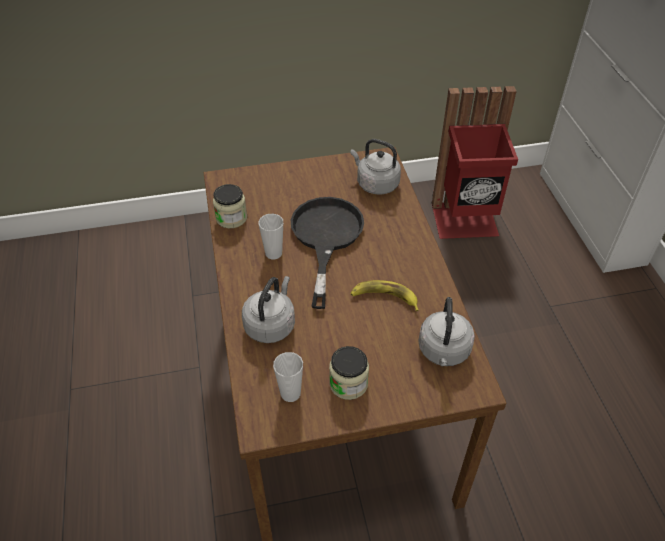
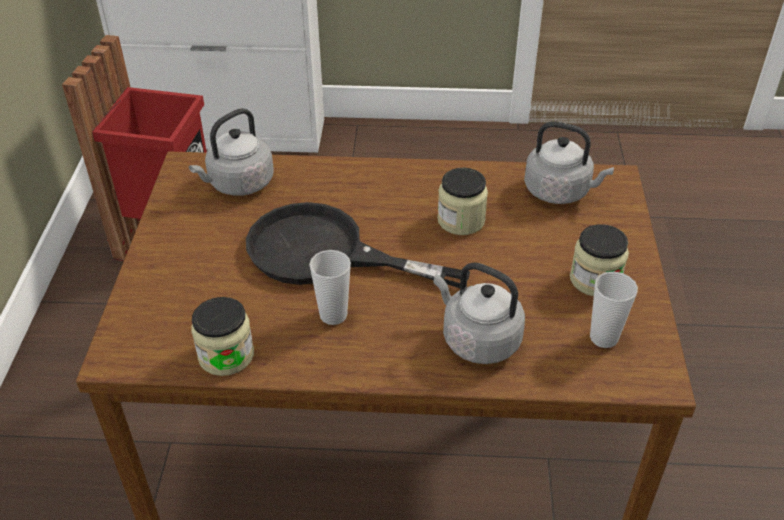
camera: 75 degrees left, 5 degrees down
banana [351,280,419,311] -> jar [437,168,488,235]

